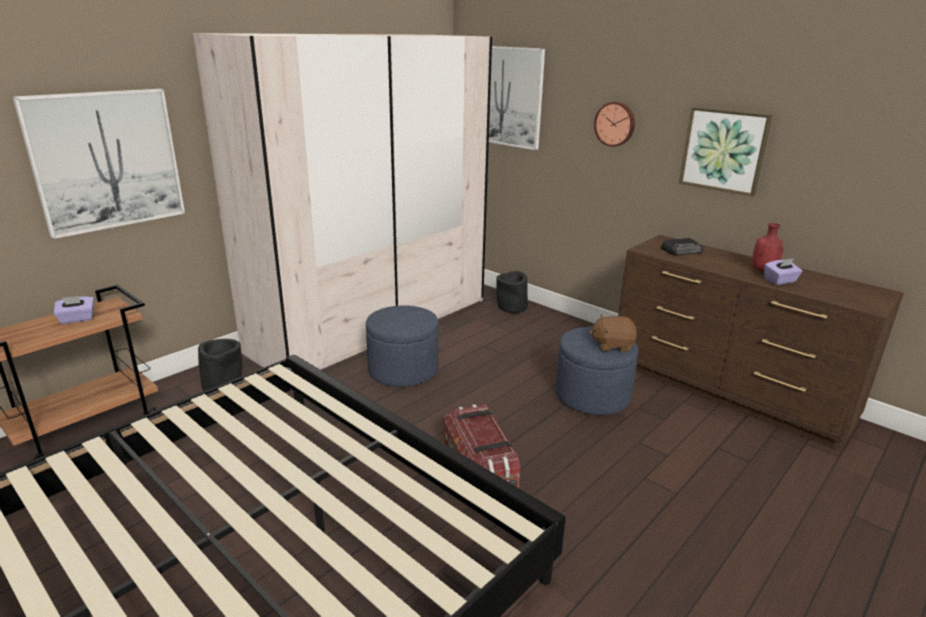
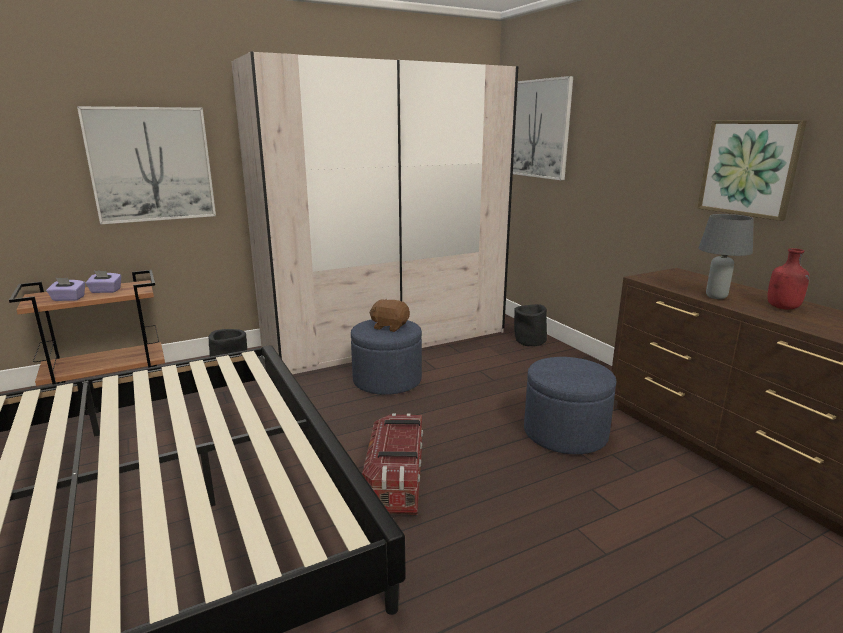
camera: 20 degrees right, 5 degrees down
brown plush toy [589,314,637,352] -> brown plush toy moved to [369,299,410,332]
wall clock [594,102,635,147] -> none
radio [661,238,703,255] -> none
purple tissue box [764,258,802,285] -> purple tissue box moved to [46,278,85,301]
none -> grey table lamp [699,214,754,299]

